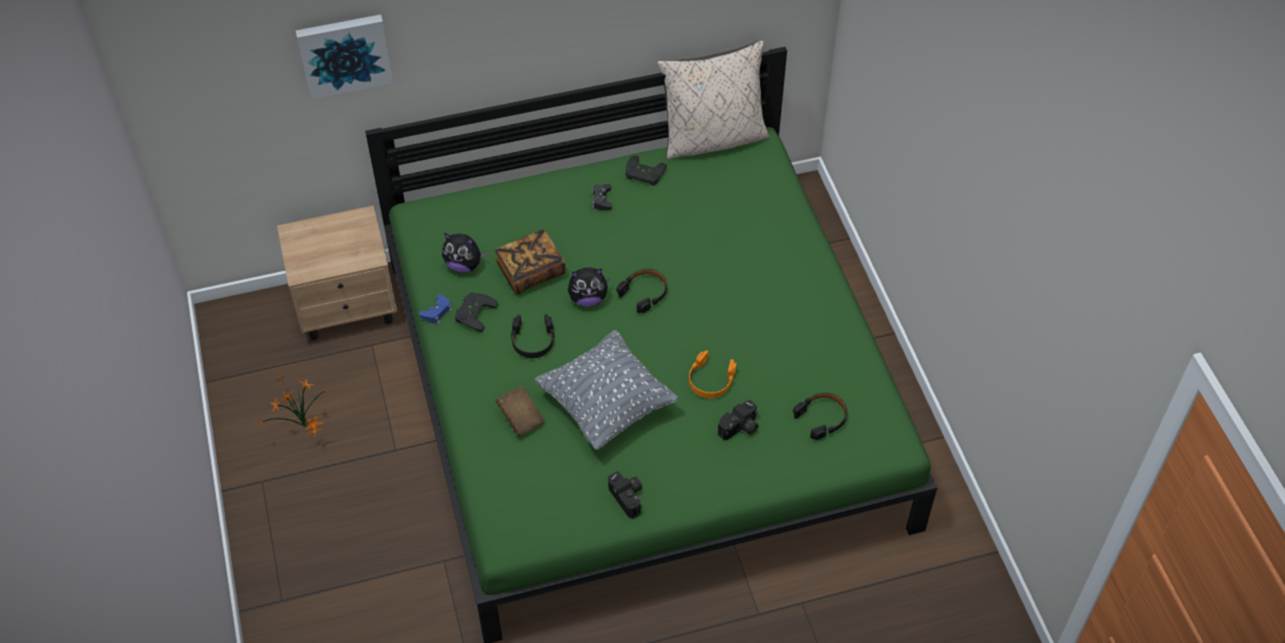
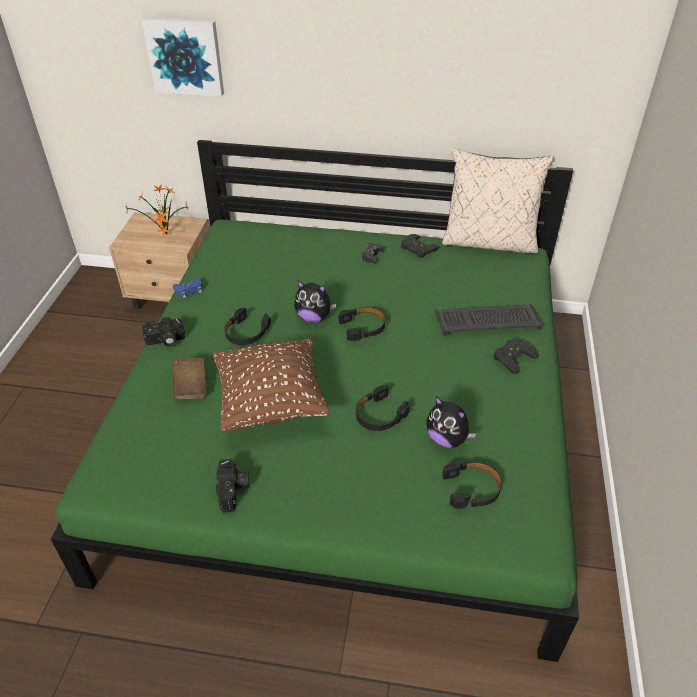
camera: 25 degrees right, 10 degrees down
potted plant [258,373,329,437] -> potted plant moved to [125,184,190,236]
plush toy [442,233,487,273] -> plush toy moved to [426,396,477,448]
black game controller [455,292,499,332] -> black game controller moved to [493,338,539,374]
book [495,229,565,295] -> none
grey pillow [535,330,679,450] -> brown pillow [213,339,330,431]
orange headphones [689,350,737,398] -> black headphones [356,386,410,431]
camera [718,400,759,440] -> camera moved to [142,317,186,347]
none -> keyboard [435,304,543,336]

